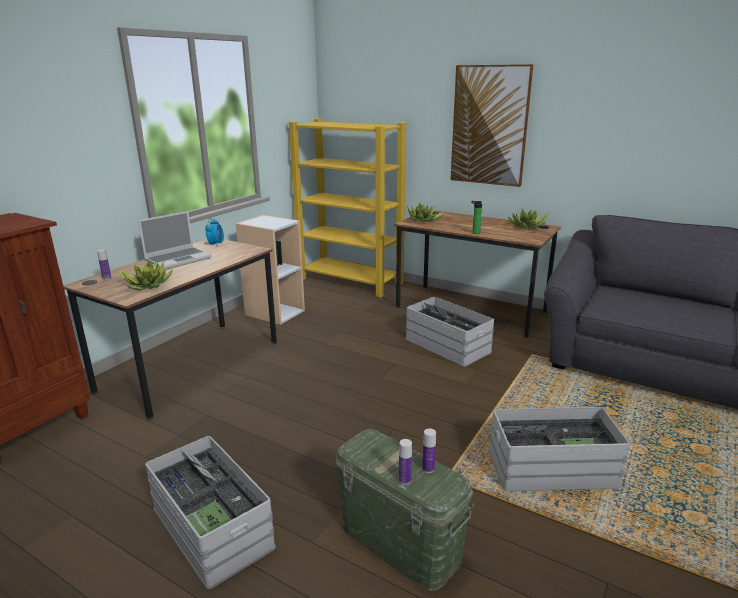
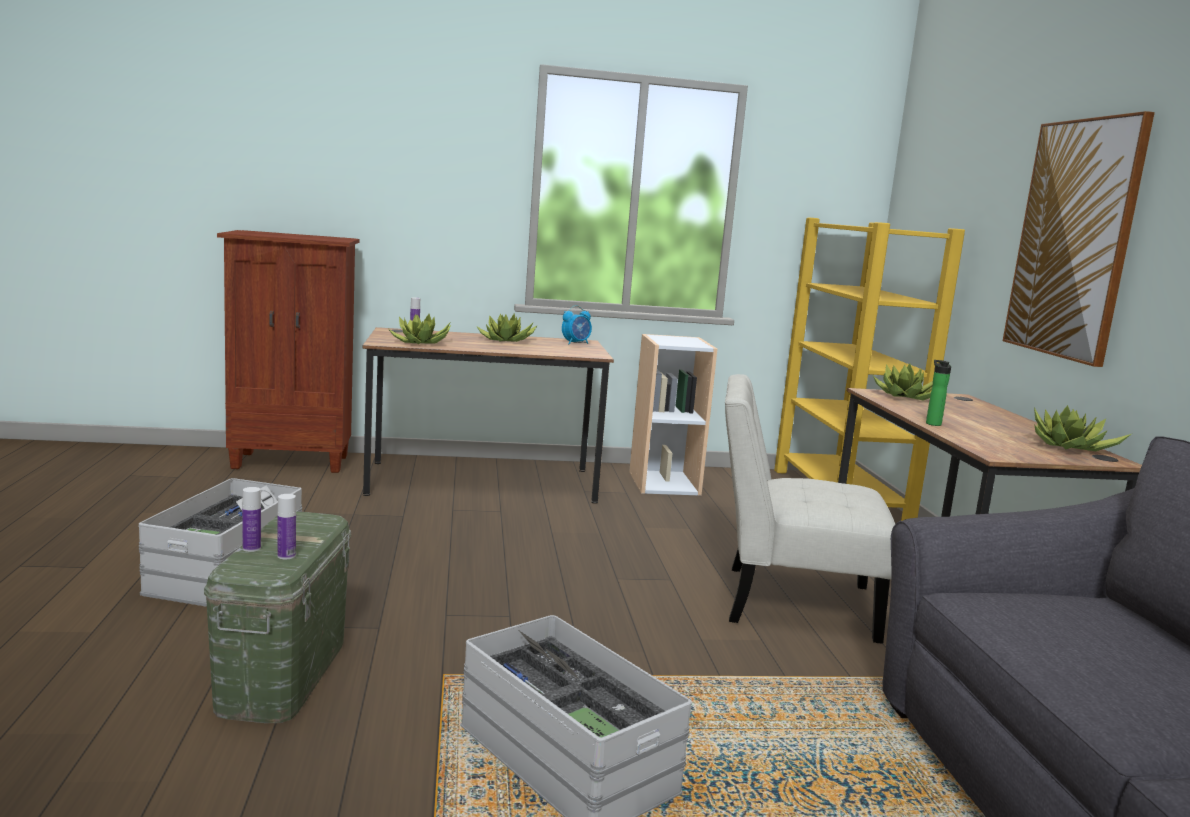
camera: 50 degrees right, 10 degrees down
laptop [138,211,212,270] -> potted plant [477,313,537,342]
grey storage box [405,297,494,367] -> white chair [725,374,895,644]

